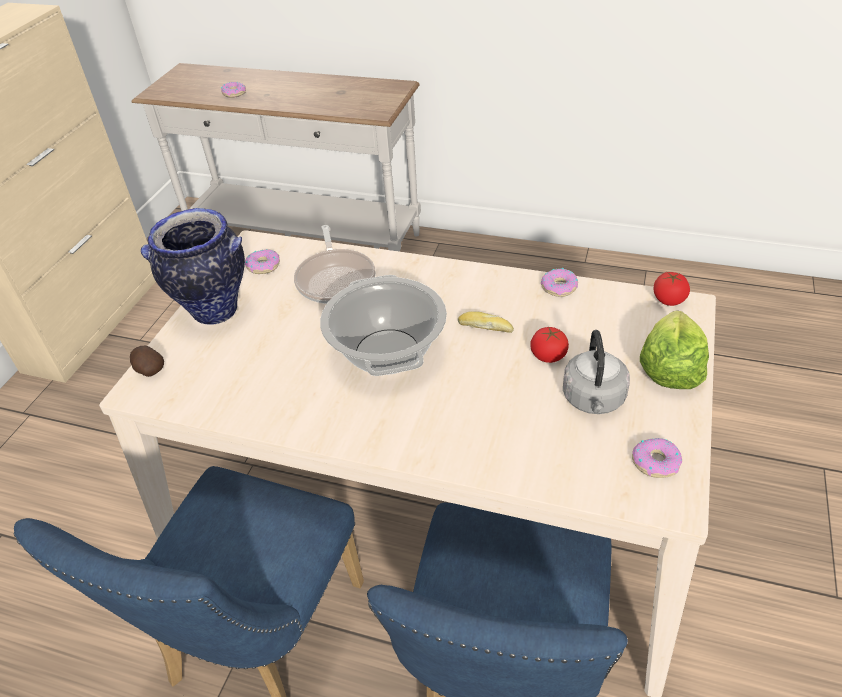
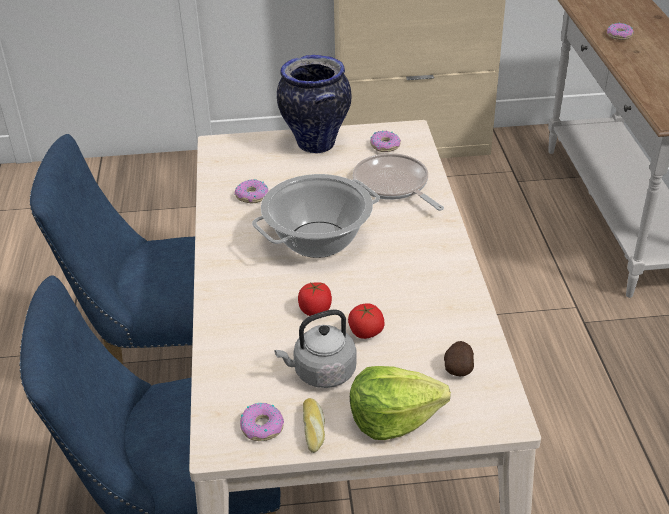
camera: 65 degrees right, 5 degrees down
potato [130,345,164,377] -> potato moved to [444,341,474,377]
frying pan [294,225,376,304] -> frying pan turned 90 degrees clockwise [353,153,444,211]
bread [458,311,514,333] -> bread moved to [303,398,325,453]
donut [541,268,578,297] -> donut moved to [235,179,269,203]
tomato [653,272,690,306] -> tomato moved to [298,282,332,316]

